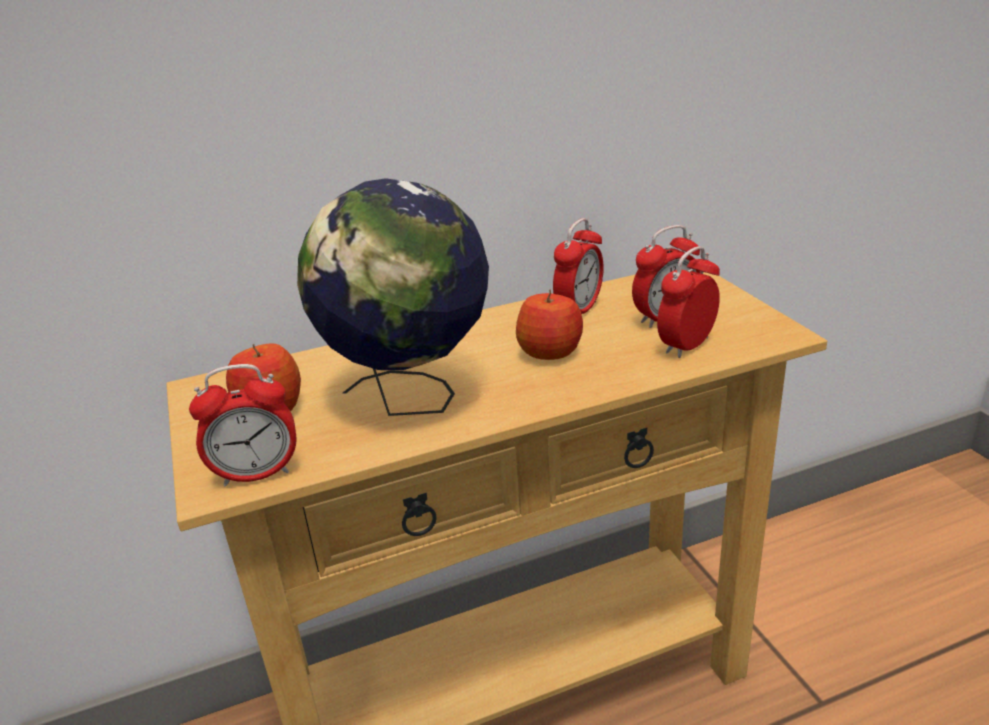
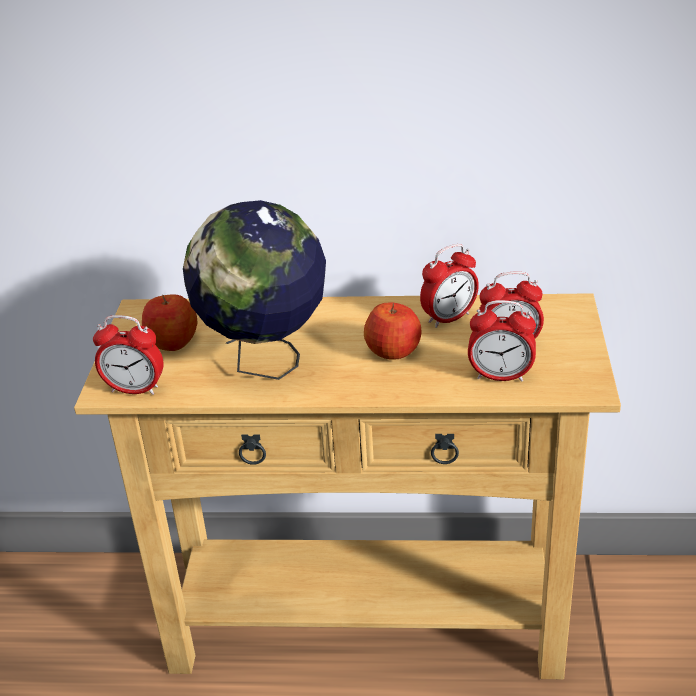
camera: 25 degrees right, 5 degrees up
alarm clock [657,246,720,358] -> alarm clock turned 150 degrees counterclockwise [468,300,536,382]

